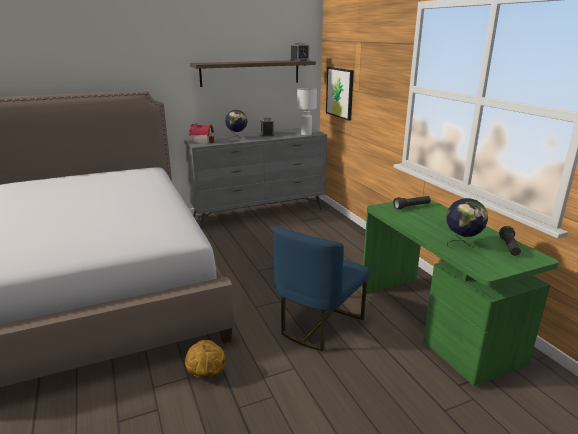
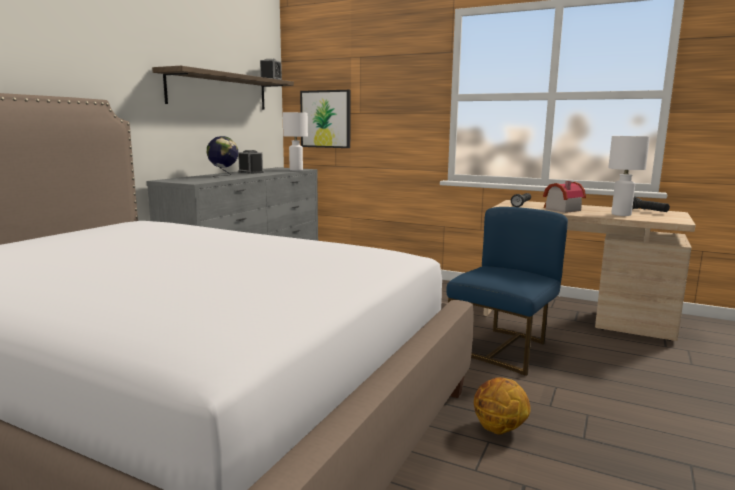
camera: 40 degrees left, 10 degrees down
toy house [189,123,214,144] -> toy house moved to [543,181,586,213]
blue chair [274,226,370,352] -> blue chair turned 135 degrees counterclockwise [446,207,568,376]
green desk [361,199,559,386] -> beige desk [483,200,696,341]
globe [446,198,488,249] -> white table lamp [608,136,650,216]

